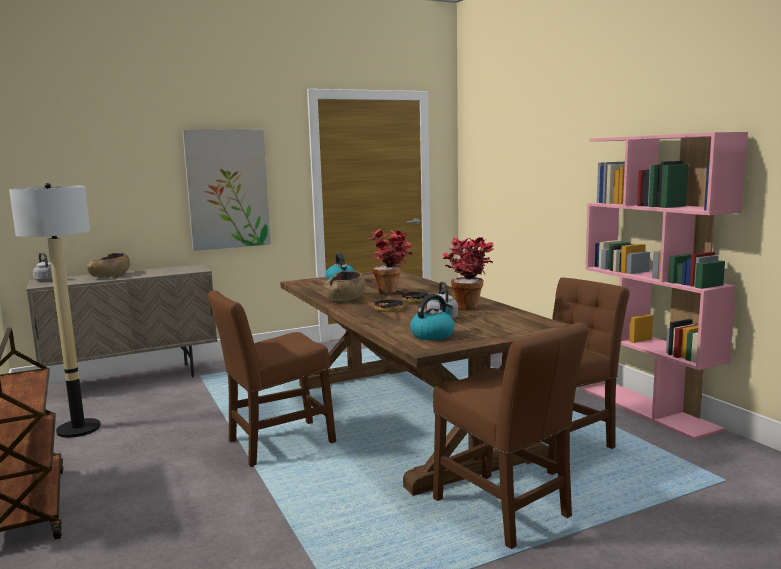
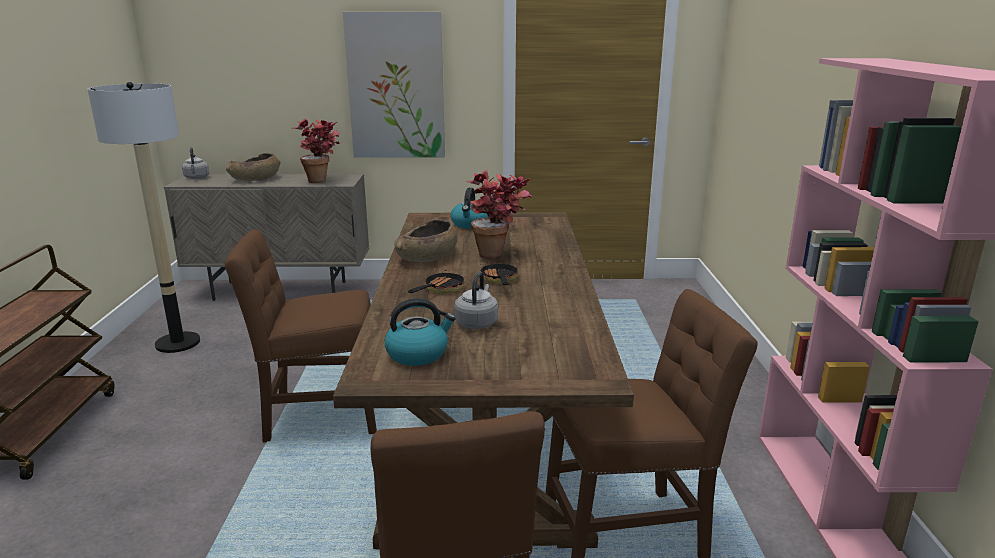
camera: 25 degrees right, 10 degrees up
potted plant [443,237,494,311] -> potted plant moved to [293,118,340,183]

